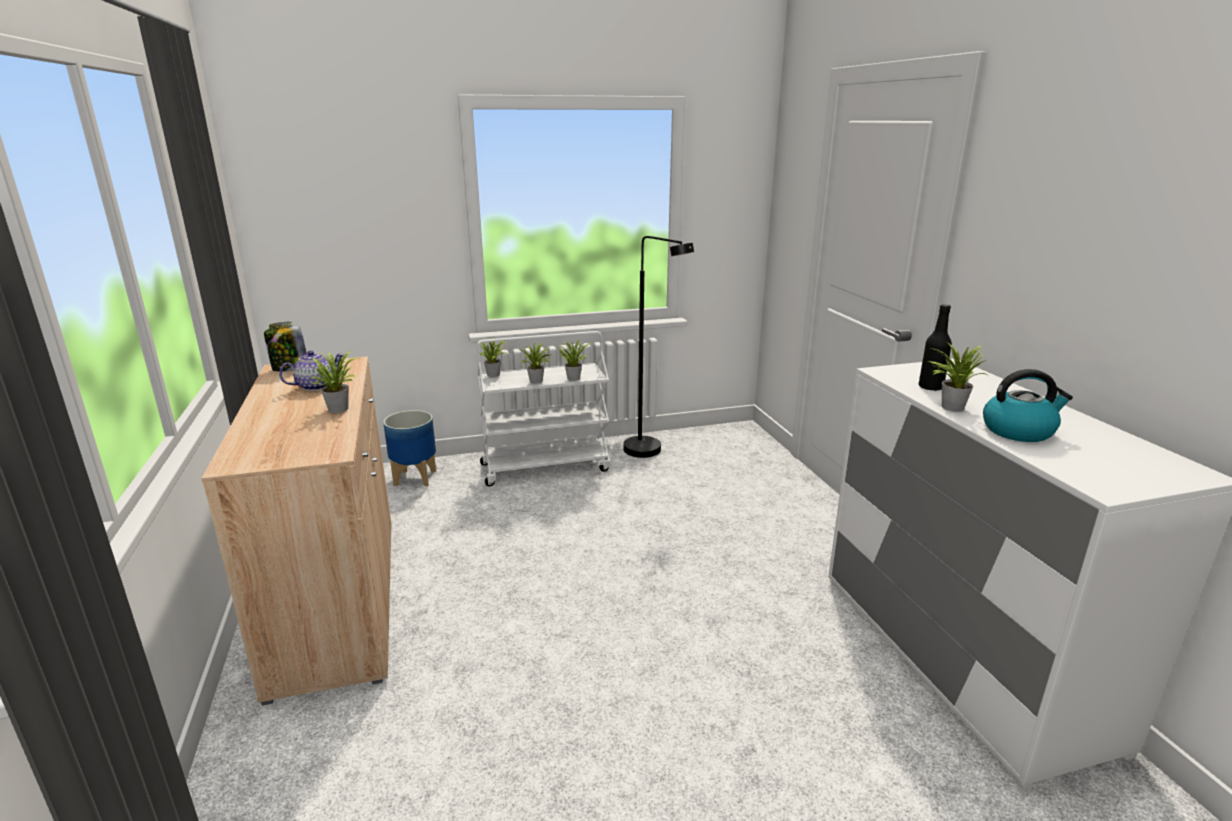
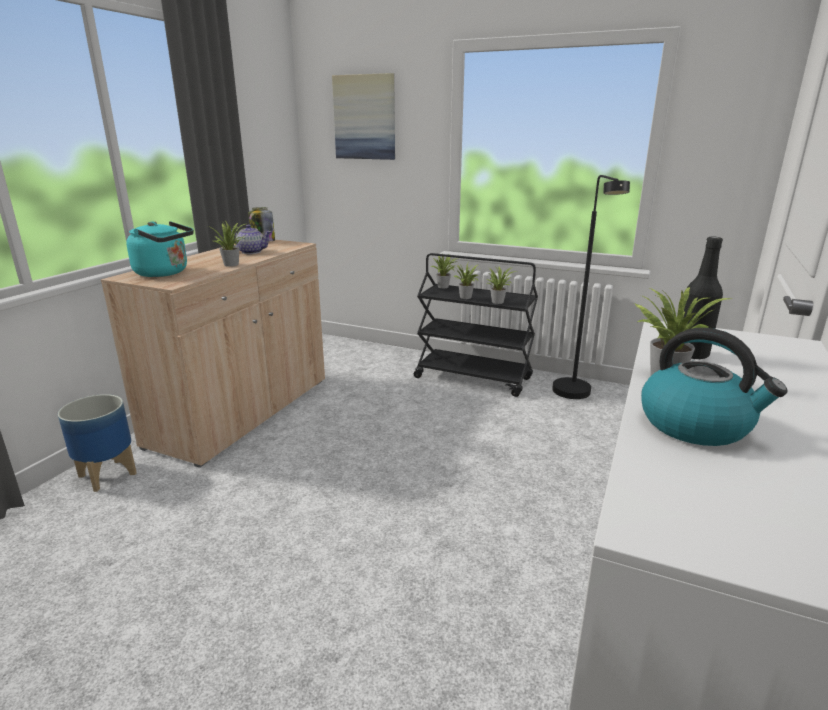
camera: 40 degrees right, 0 degrees up
planter [383,410,436,486] -> planter moved to [58,394,137,492]
white cart [477,331,611,486] -> black cart [414,253,538,397]
none -> turquoise kettle [126,221,194,277]
none -> picture [332,73,395,160]

